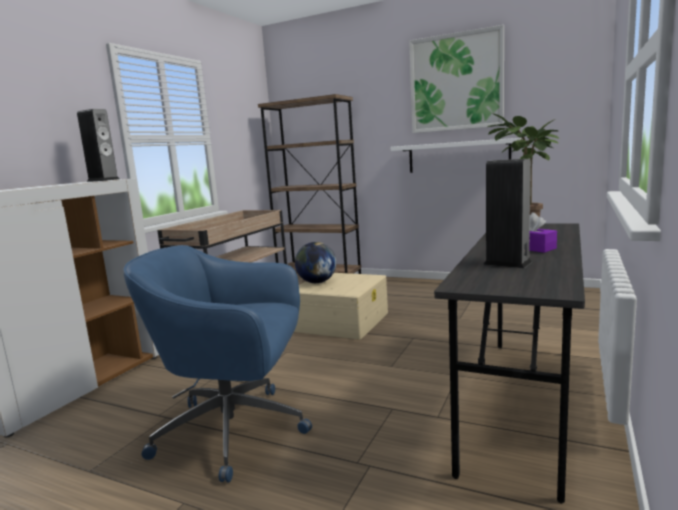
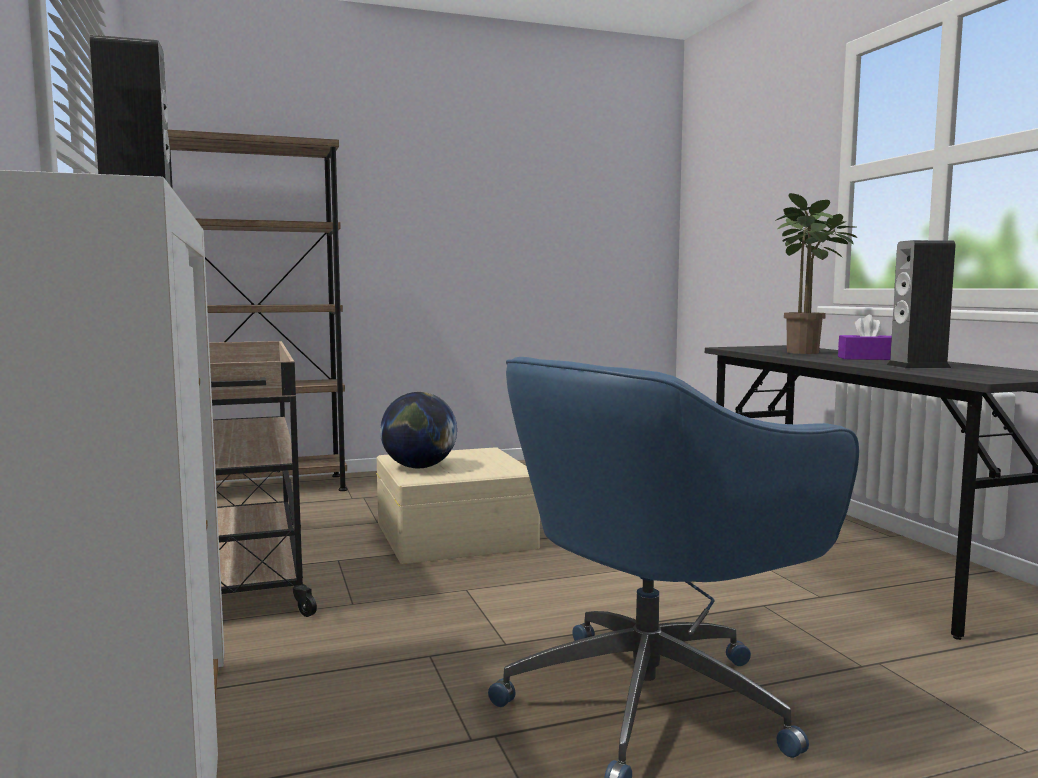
camera: 45 degrees left, 5 degrees down
white shelf [391,138,523,173] -> none
picture [409,25,504,133] -> none

